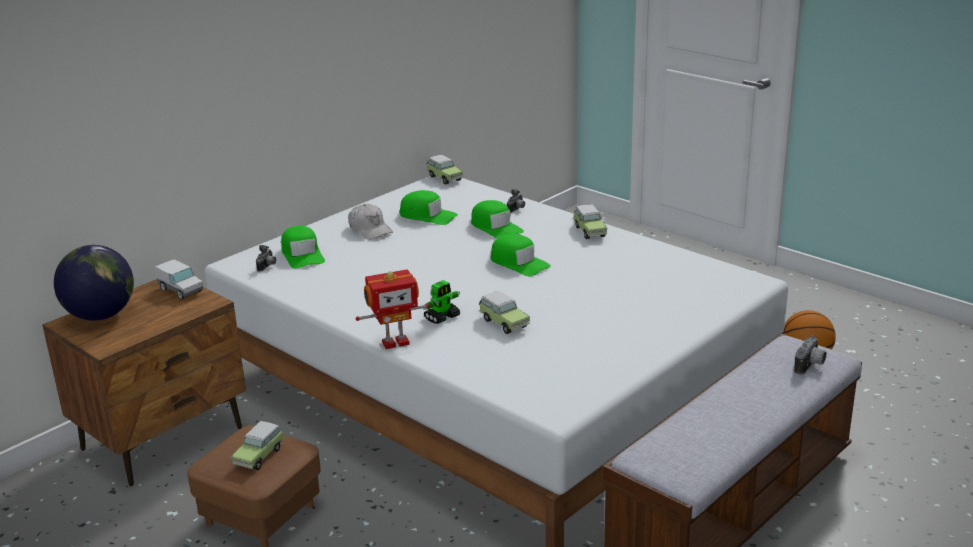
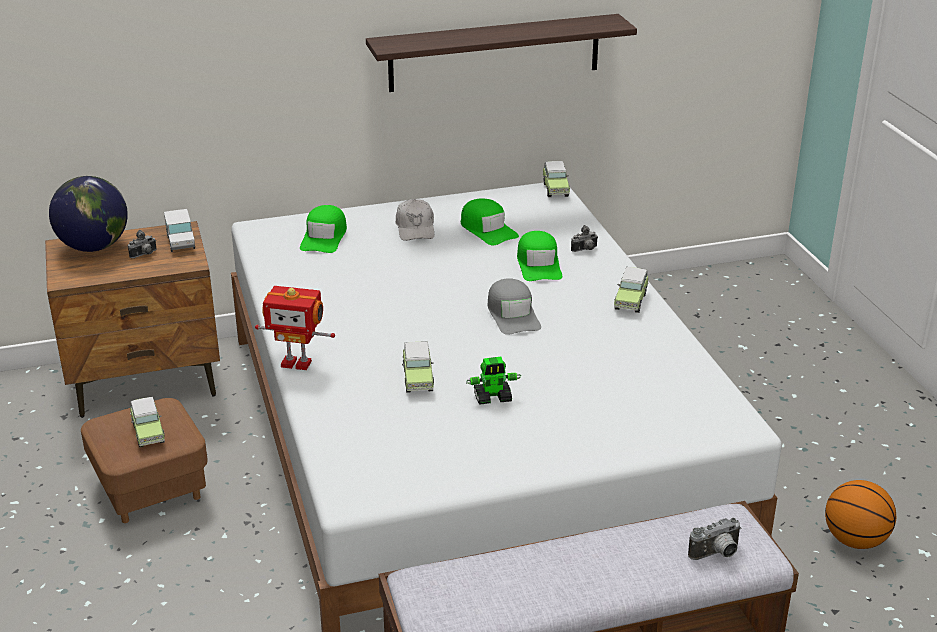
camera: 30 degrees right, 5 degrees up
toy car [231,421,284,470] -> toy car turned 75 degrees counterclockwise [130,397,165,448]
camera [256,245,276,272] -> camera moved to [128,230,157,258]
toy robot [423,280,460,324] -> toy robot moved to [466,357,521,405]
green cap [491,234,551,276] -> grey cap [487,278,541,335]
none -> shelf [366,14,637,92]

